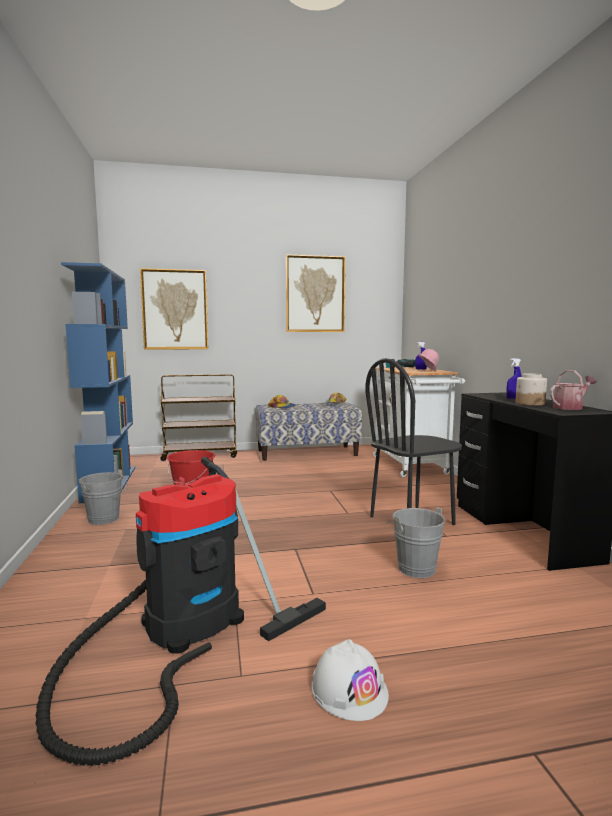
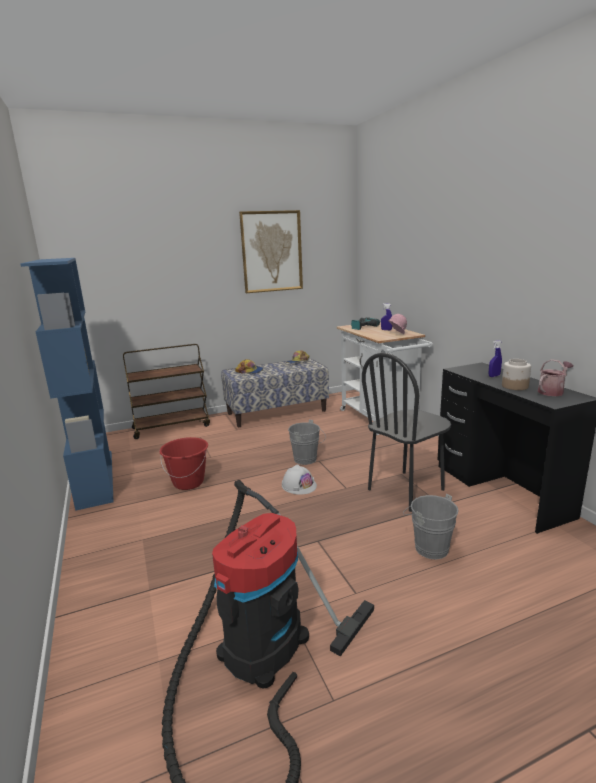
camera: 10 degrees left, 10 degrees up
grey bucket [78,469,128,525] -> grey bucket moved to [288,420,326,465]
picture [140,268,208,350] -> none
white hard hat [311,639,389,721] -> white hard hat moved to [282,464,317,495]

